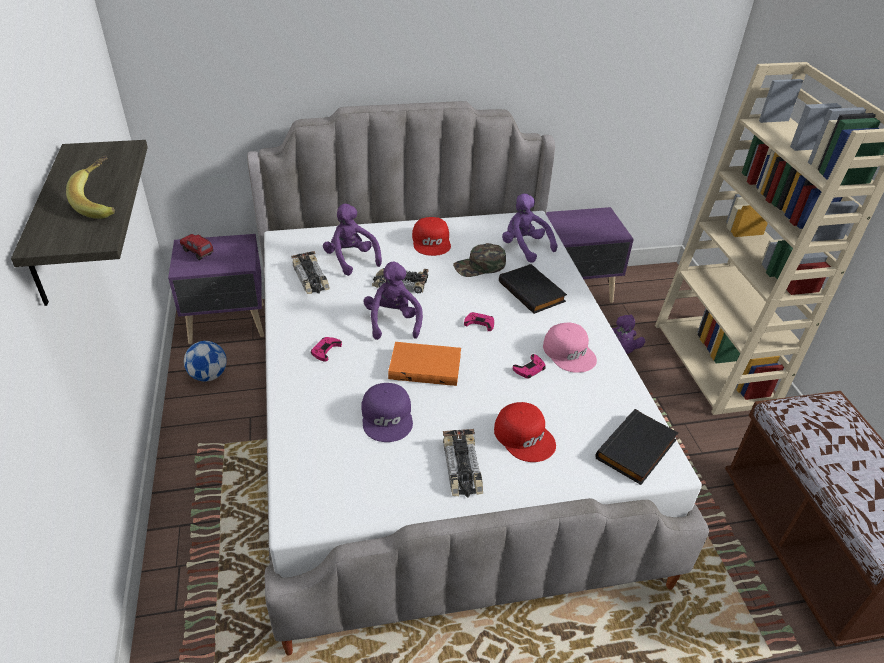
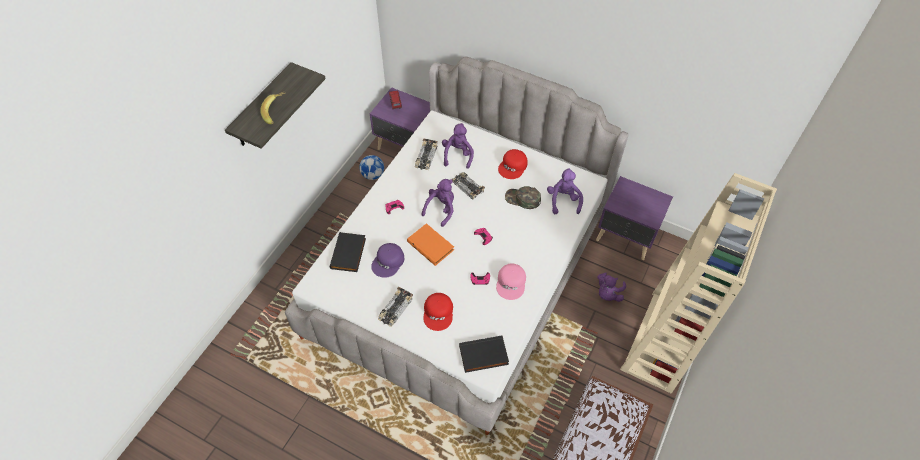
camera: 40 degrees right, 15 degrees up
black book [499,264,567,314] -> black book moved to [330,232,366,272]

